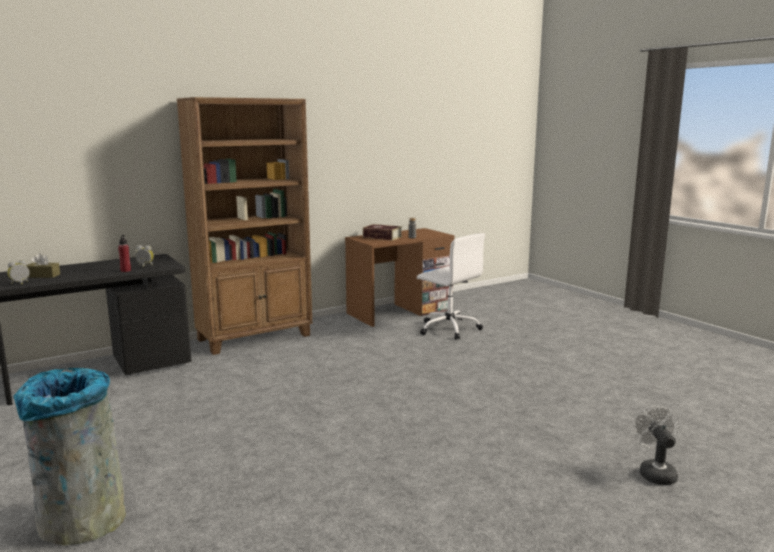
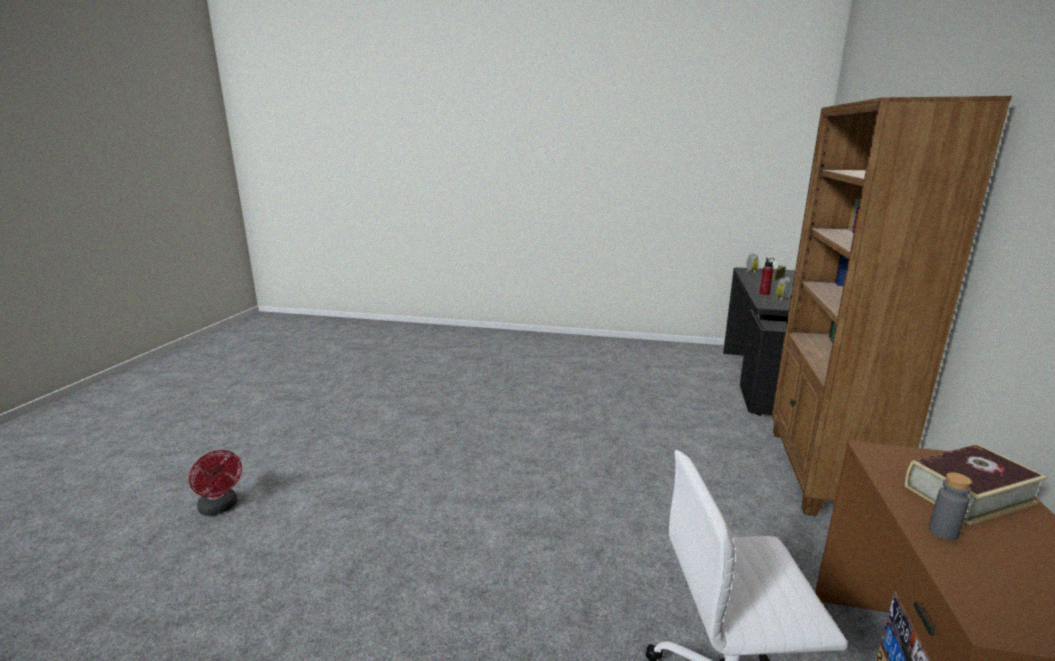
camera: 135 degrees right, 5 degrees up
grey trash can [13,368,126,545] -> none
white fan [633,406,679,485] -> red fan [189,450,242,516]

